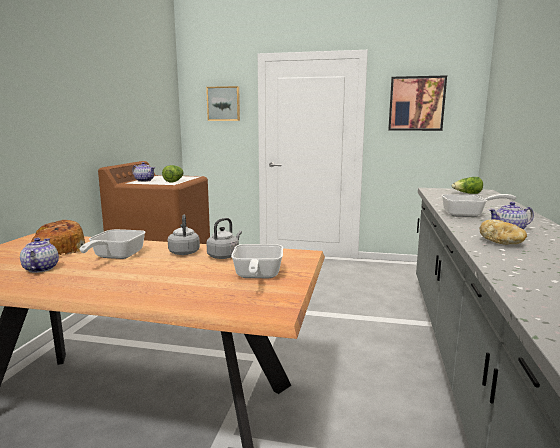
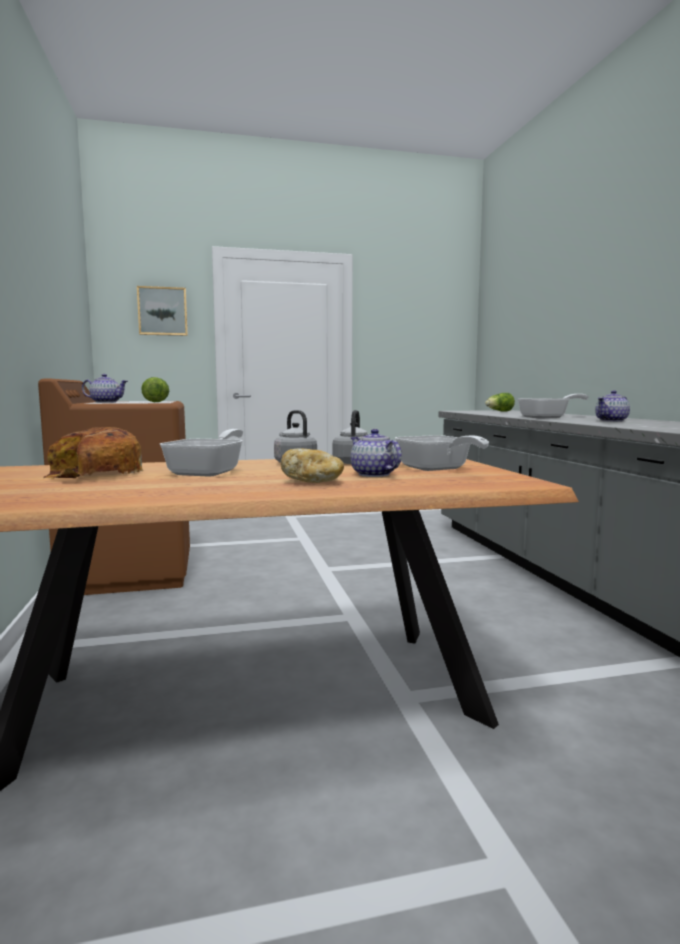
camera: 25 degrees left, 5 degrees down
teapot [20,238,59,273] -> teapot moved to [351,429,402,477]
frying pan [80,229,146,259] -> frying pan turned 150 degrees counterclockwise [160,429,243,477]
picture [388,75,447,131] -> none
bread [480,219,527,245] -> bread moved to [281,448,344,483]

